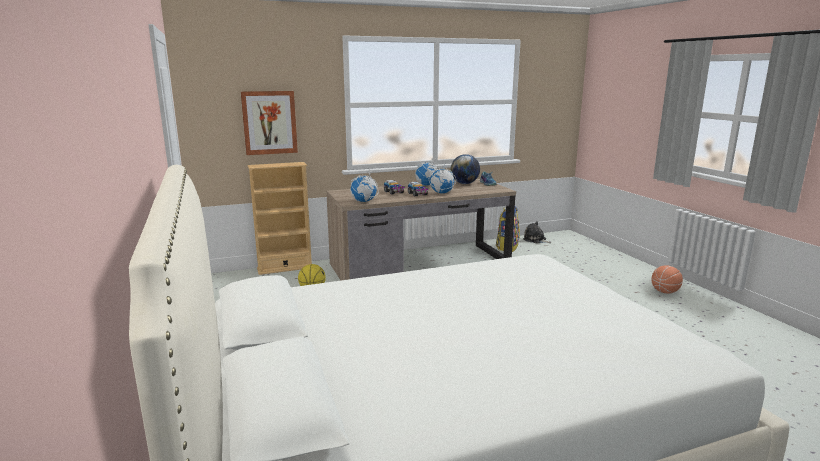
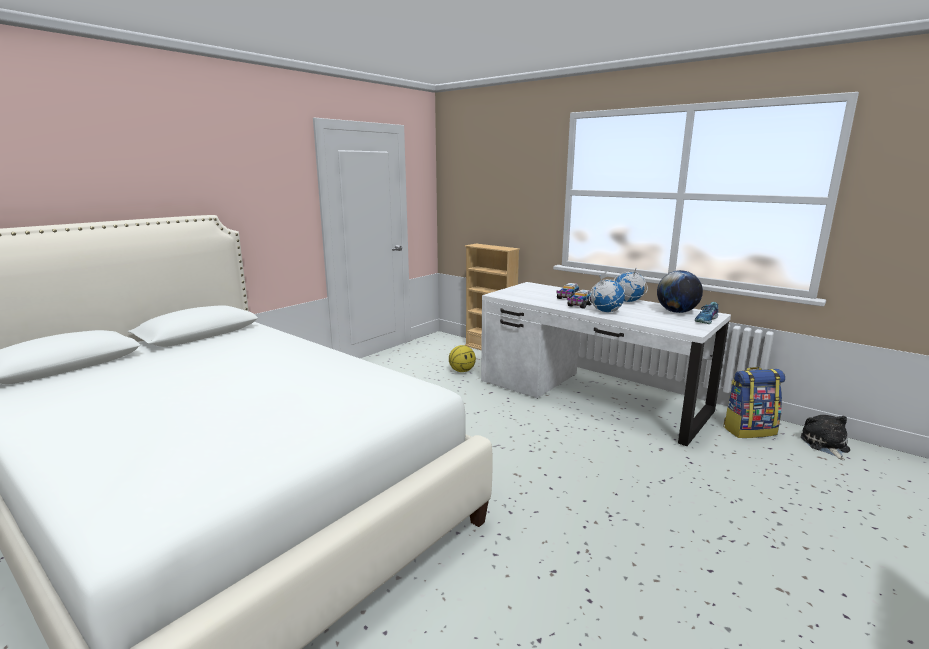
camera: 60 degrees right, 0 degrees up
picture [241,91,298,155] -> none
brown desk [326,179,516,280] -> white desk [481,282,731,446]
globe [350,169,379,202] -> none
basketball [651,265,683,294] -> none

